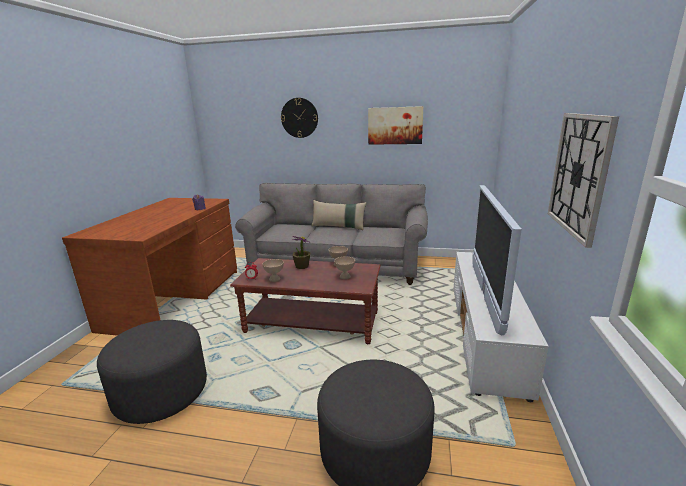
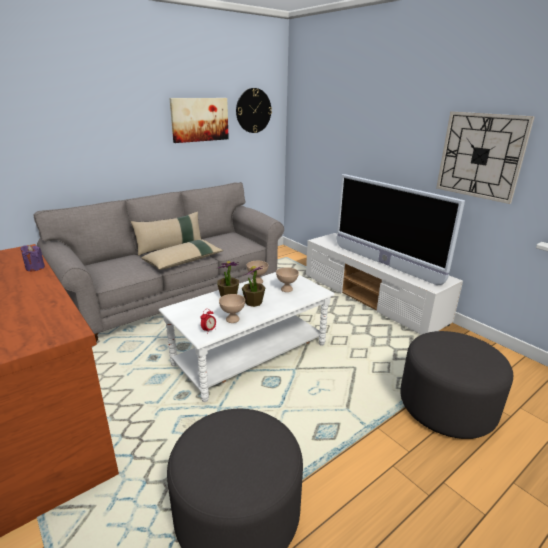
camera: 50 degrees left, 5 degrees up
brown coffee table [230,258,381,344] -> white coffee table [159,272,335,402]
wall clock [281,98,318,138] -> wall clock moved to [236,88,272,133]
none -> beige pillow [141,240,223,270]
none -> potted plant [242,266,265,307]

